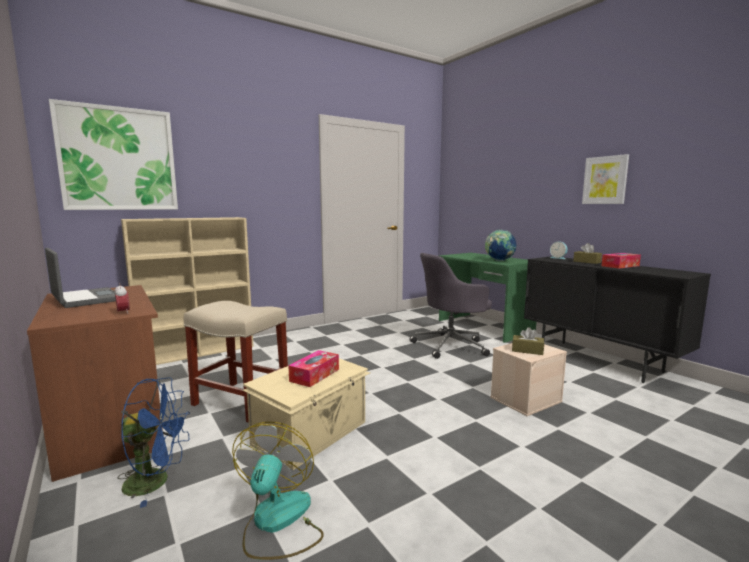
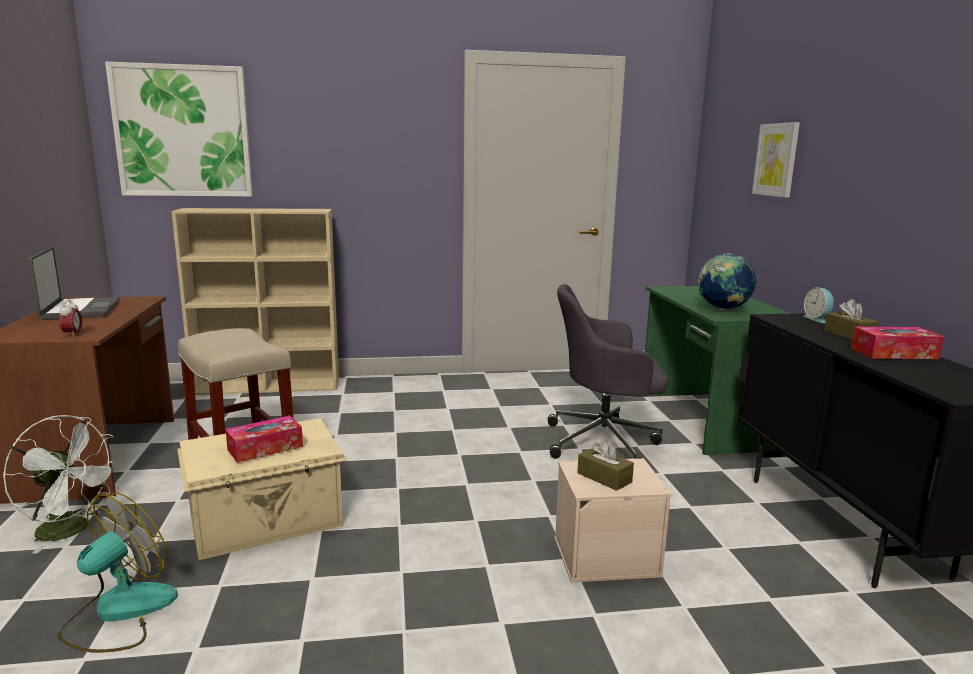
camera: 25 degrees right, 5 degrees up
blue fan [118,377,190,508] -> white fan [3,415,120,554]
picture [582,154,629,204] -> picture moved to [752,122,800,198]

